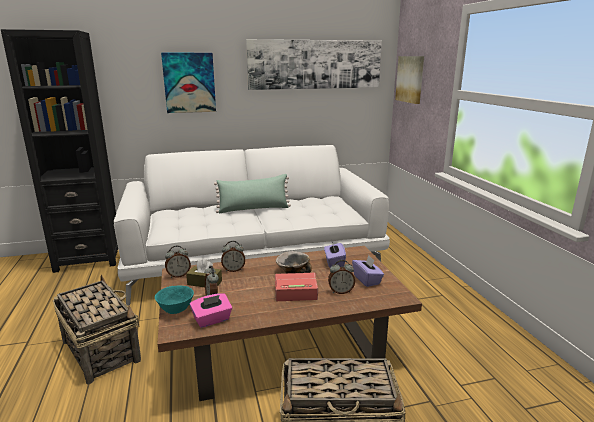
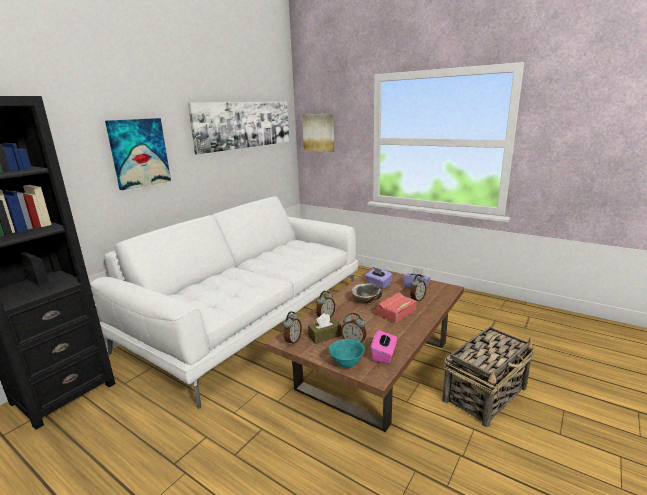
camera: 40 degrees left, 0 degrees up
basket [53,275,141,384] -> none
green pillow [214,174,291,213] -> none

